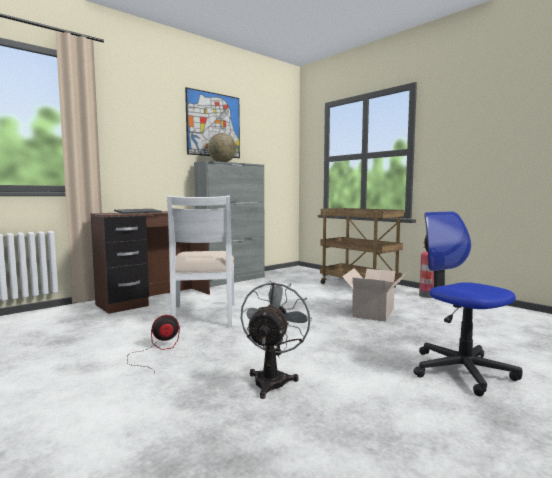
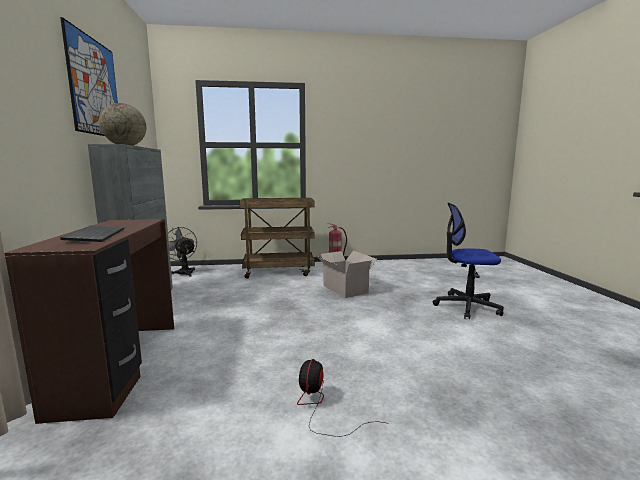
camera: 55 degrees left, 5 degrees up
white chair [167,196,234,327] -> none
grey fan [241,281,312,399] -> grey fan moved to [168,227,197,277]

